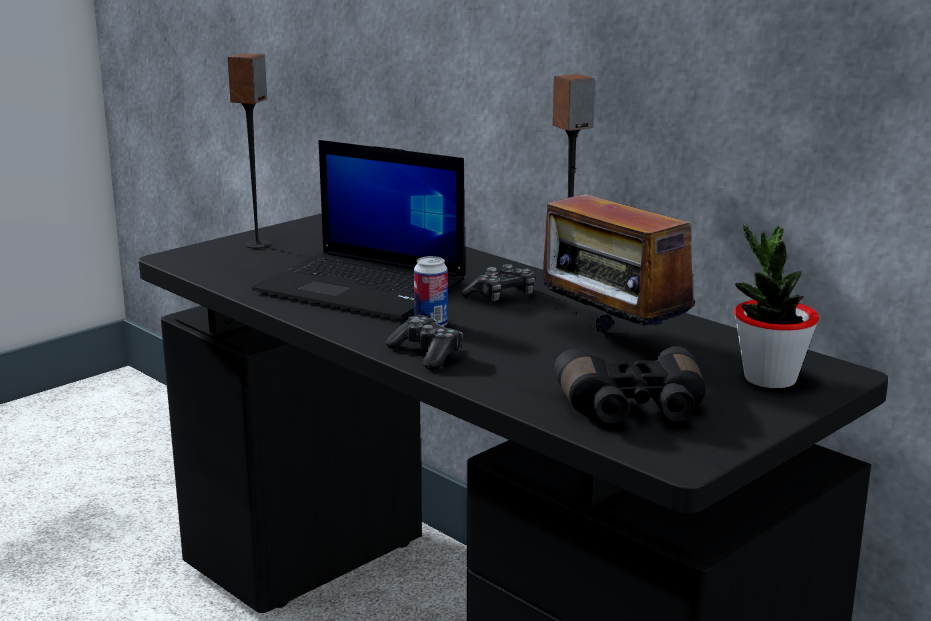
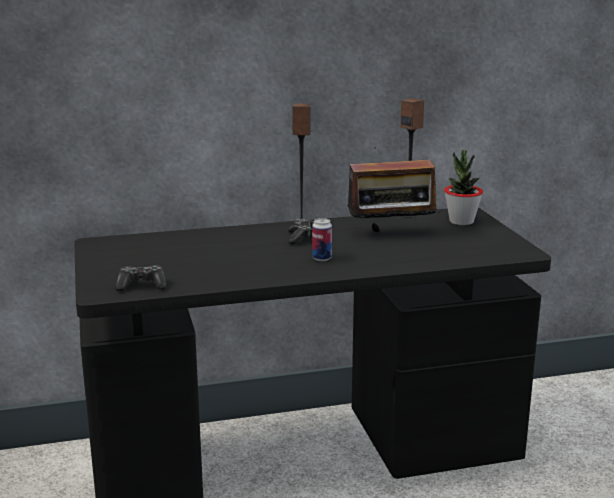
camera: 60 degrees left, 0 degrees up
speaker [228,53,270,249] -> speaker moved to [400,98,425,218]
laptop [252,140,465,319] -> none
game controller [385,315,463,370] -> game controller moved to [115,265,167,291]
black binoculars [554,346,705,424] -> none

